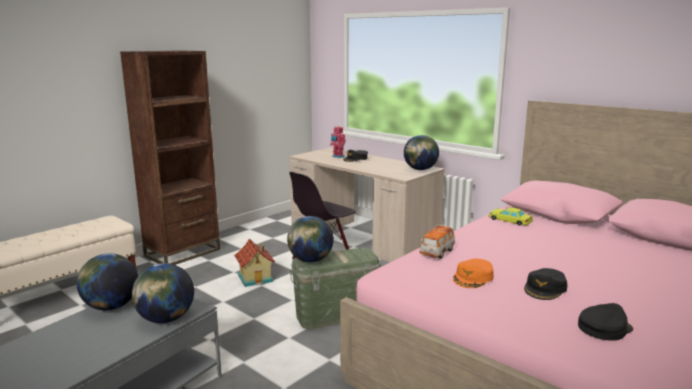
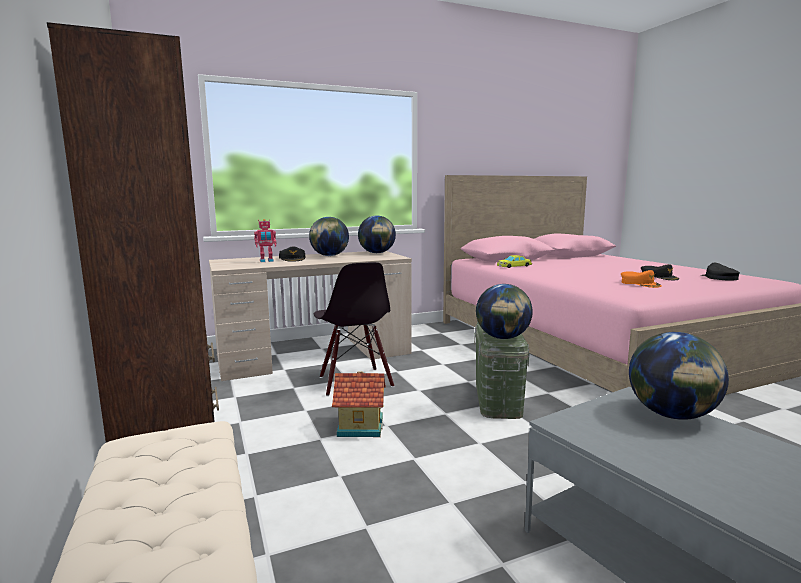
camera: 65 degrees left, 5 degrees down
globe [77,253,138,310] -> globe moved to [309,217,349,256]
toy car [419,224,455,259] -> none

